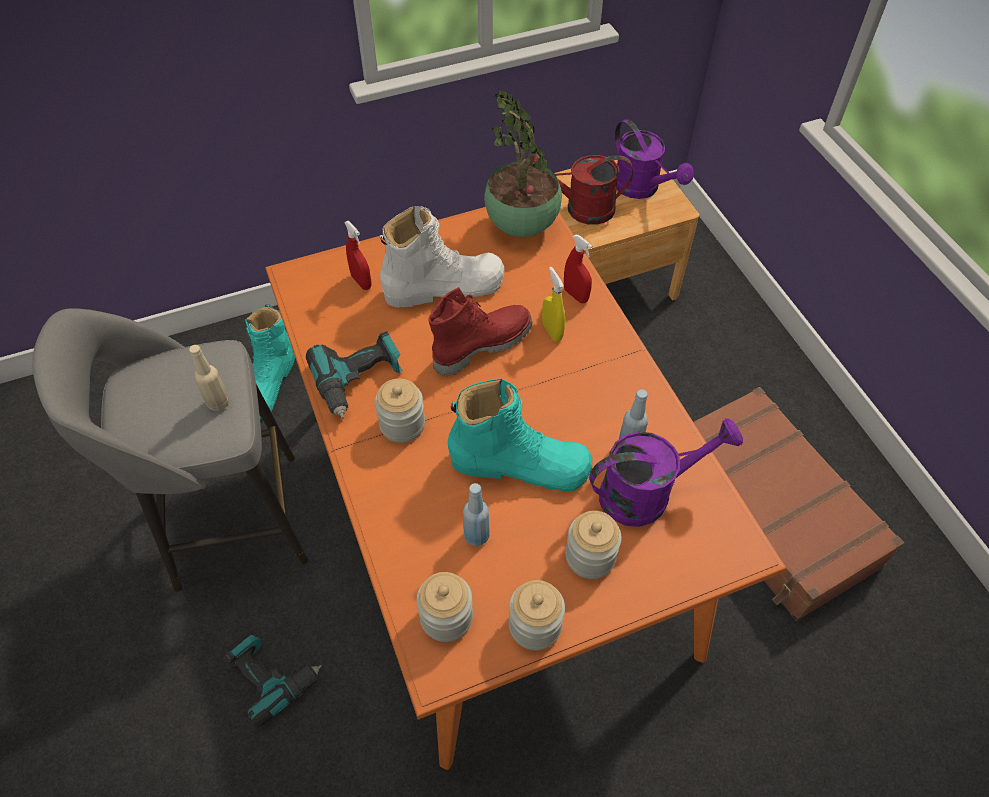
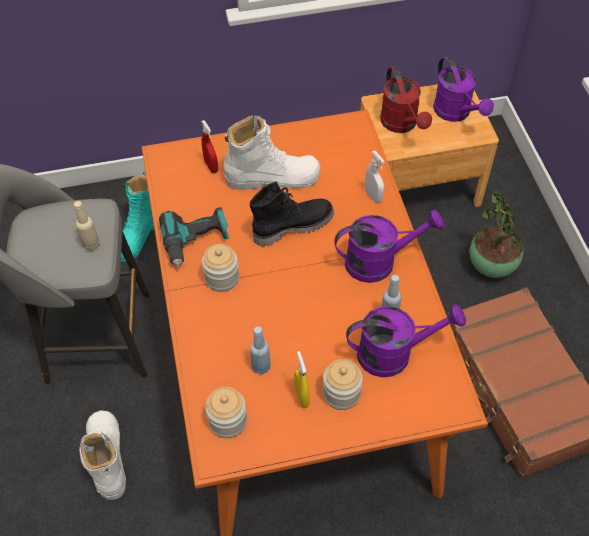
camera: 10 degrees right, 0 degrees up
power drill [225,635,322,727] -> white boot [79,410,126,500]
red boot [428,287,532,376] -> black boot [249,181,334,247]
turquoise boot [448,379,592,491] -> none
potted plant [484,91,562,237] -> potted plant moved to [469,191,524,278]
jar [509,580,565,650] -> none
red watering can [533,155,633,225] -> red watering can turned 120 degrees counterclockwise [380,67,432,133]
yellow spray bottle [542,267,565,342] -> yellow spray bottle moved to [294,351,310,408]
red spray bottle [564,235,593,303] -> white spray bottle [365,151,385,203]
none -> purple watering can [334,210,444,283]

